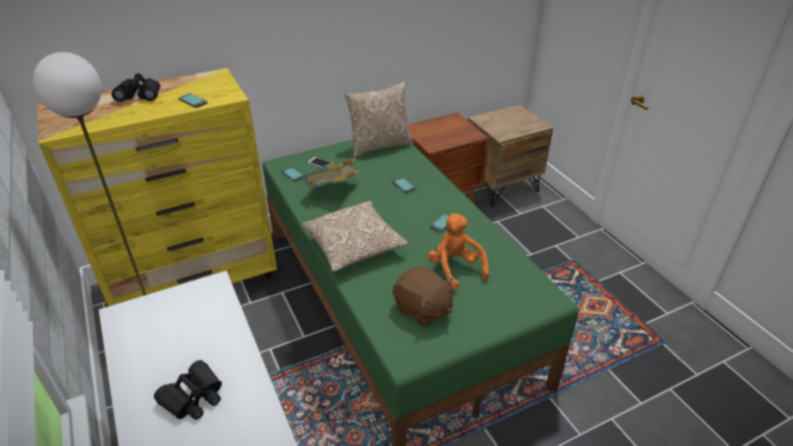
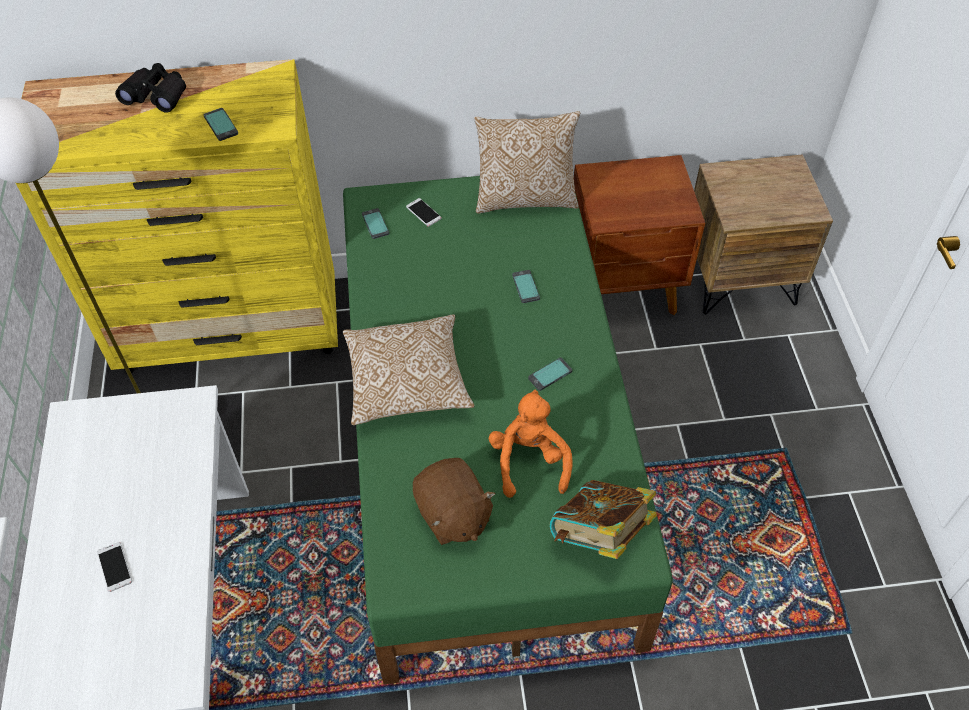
camera: 20 degrees right, 15 degrees up
black binoculars [154,360,222,420] -> phone [97,542,132,592]
book [304,158,360,188] -> book moved to [549,480,657,559]

